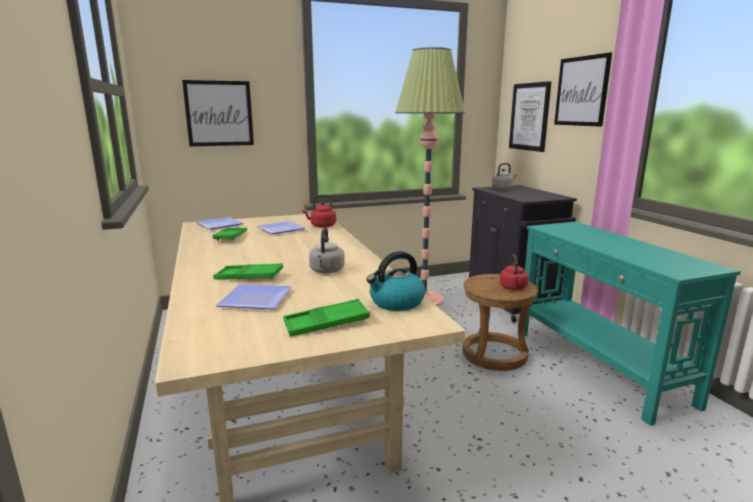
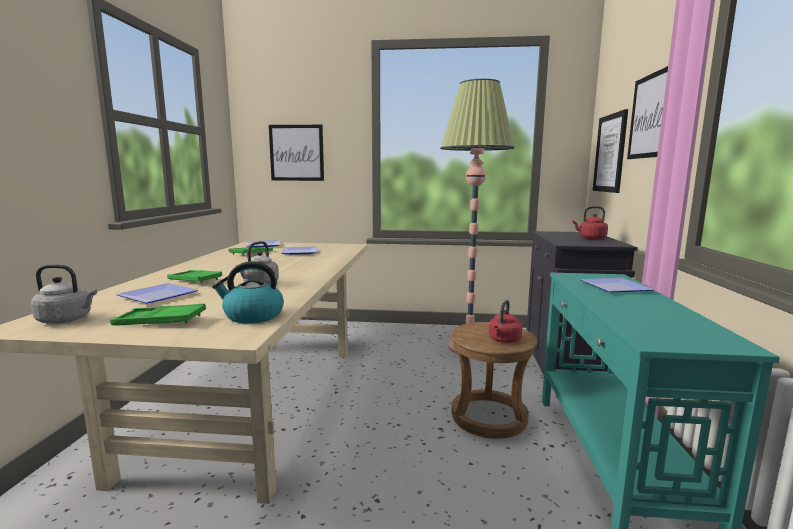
camera: 25 degrees right, 5 degrees down
red kettle [302,195,336,228] -> red kettle moved to [572,206,608,240]
grey kettle [492,163,517,190] -> grey kettle moved to [31,264,97,324]
none -> plate [580,278,655,292]

